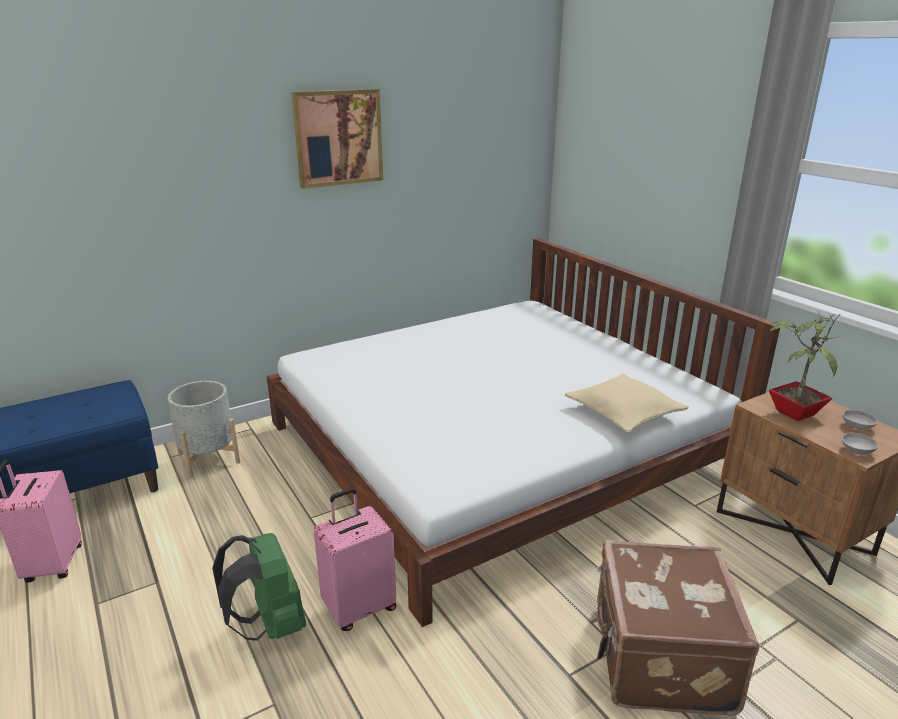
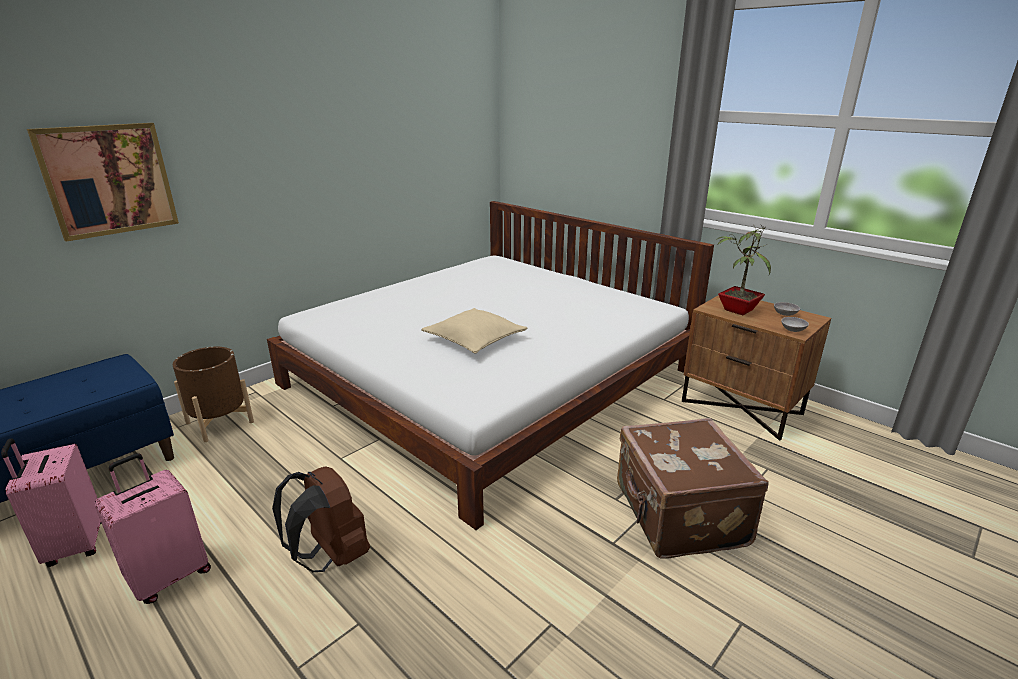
camera: 15 degrees left, 0 degrees up
grey planter [168,381,240,478] -> brown planter [173,347,254,442]
green backpack [212,533,306,641] -> brown backpack [272,466,370,572]
picture [291,89,383,189] -> picture moved to [27,123,179,242]
pink suitcase [314,488,396,631] -> pink suitcase moved to [94,453,211,604]
beige pillow [565,374,689,433] -> beige pillow moved to [422,308,527,354]

